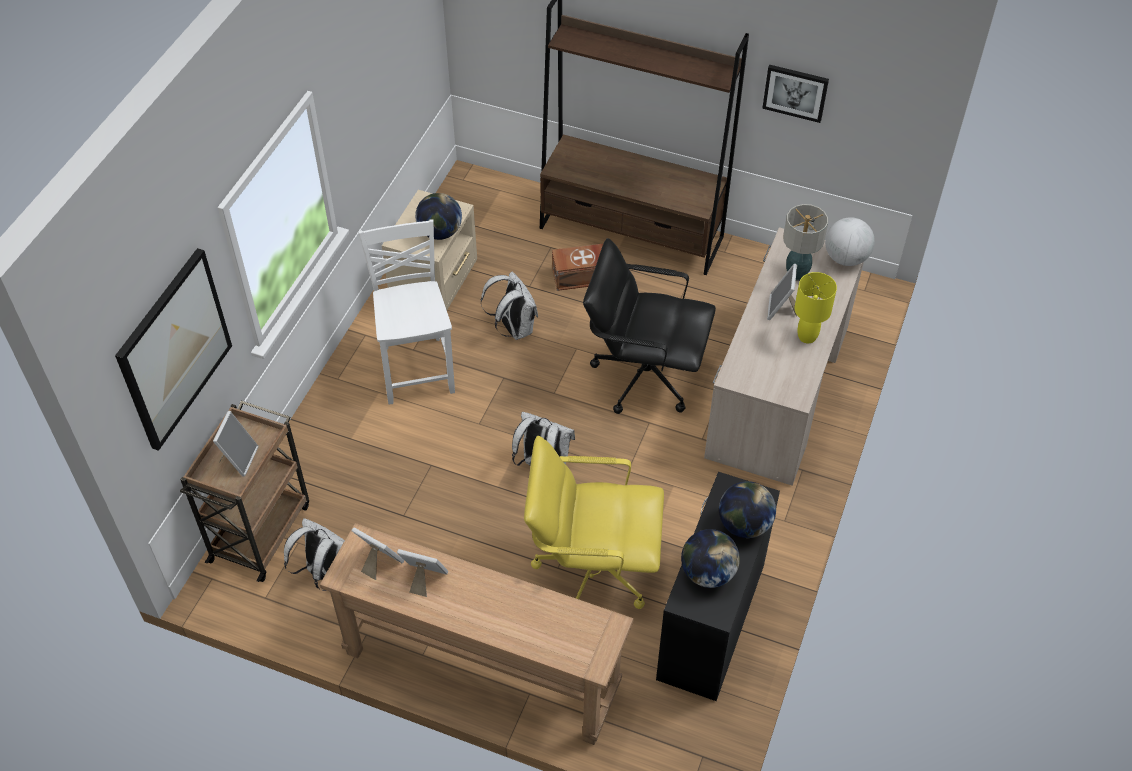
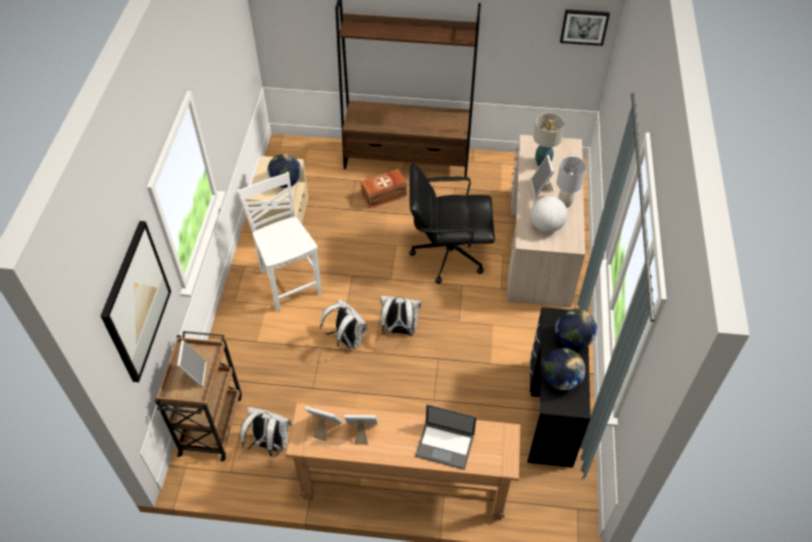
camera: 15 degrees left, 0 degrees up
white backpack [481,272,538,340] -> white backpack moved to [320,298,368,350]
yellow office chair [524,436,664,609] -> none
picture [762,65,829,123] -> picture moved to [560,9,610,46]
yellow table lamp [794,272,837,343] -> grey table lamp [557,156,587,208]
globe [825,217,875,266] -> globe moved to [531,196,568,233]
none -> laptop [415,404,477,470]

